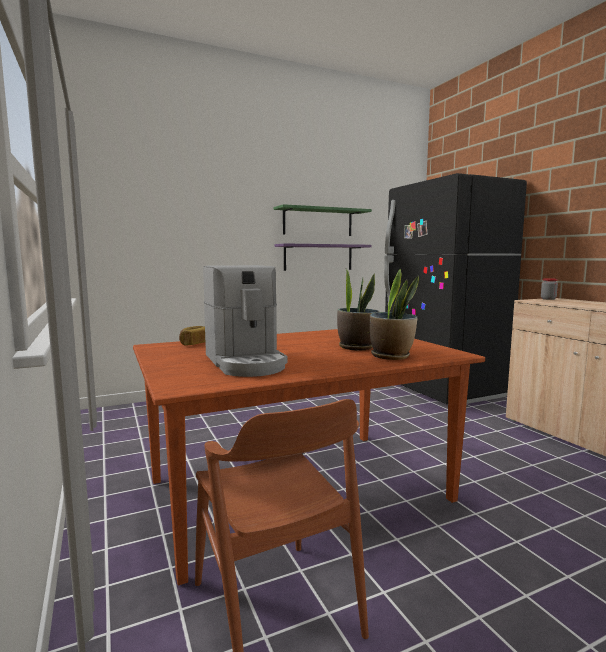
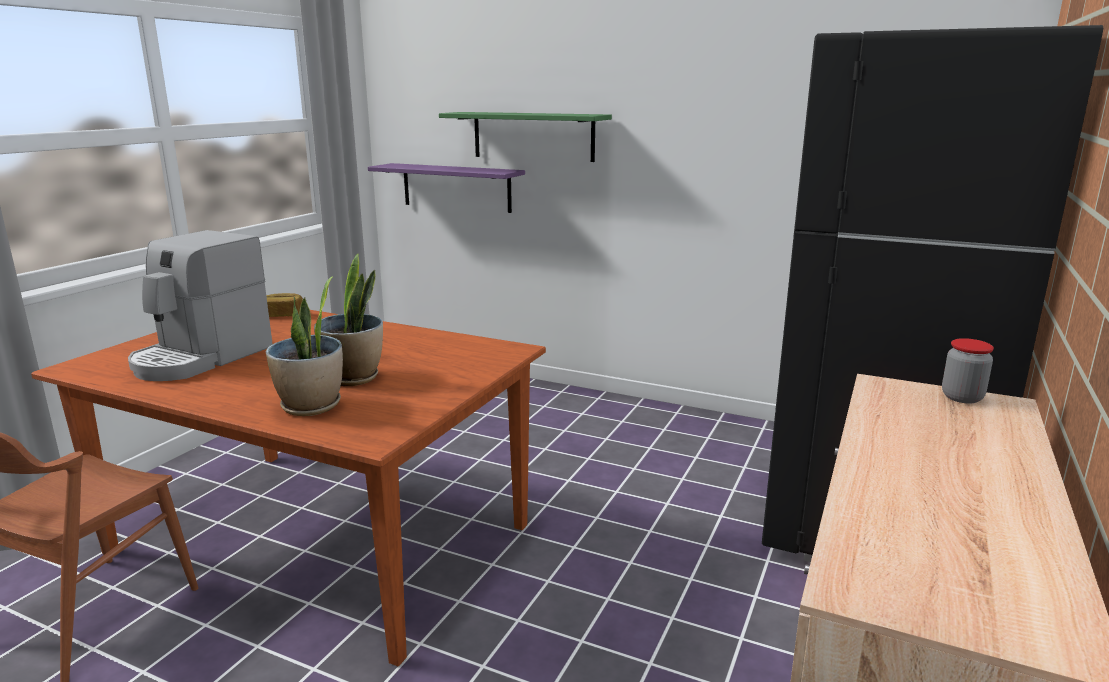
camera: 50 degrees right, 10 degrees up
green shelf [274,204,372,236] -> green shelf moved to [439,112,612,162]
purple shelf [275,243,371,271] -> purple shelf moved to [368,163,525,213]

